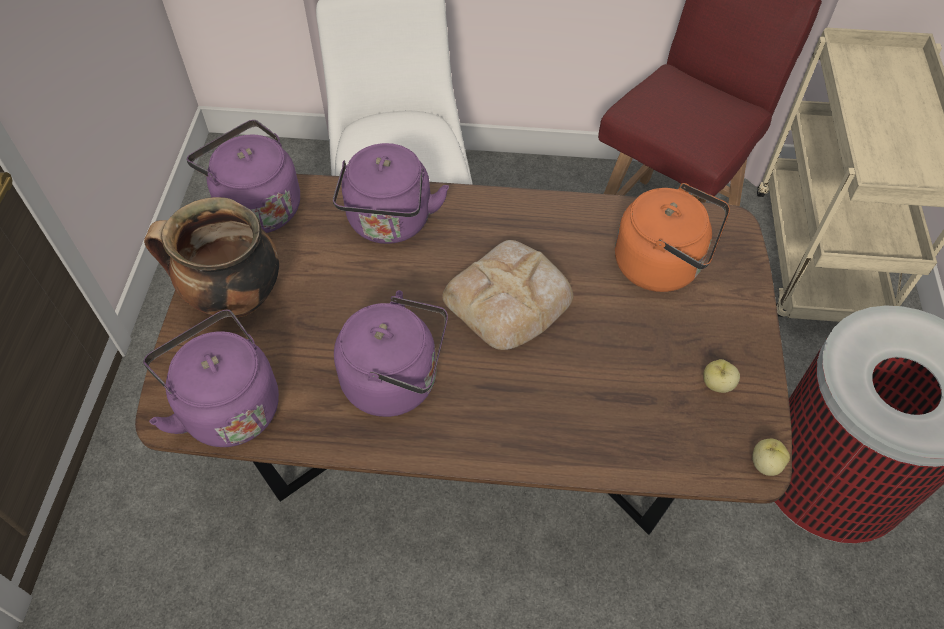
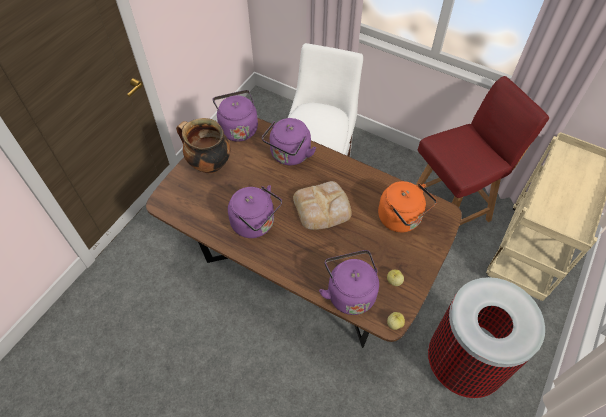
camera: 25 degrees right, 0 degrees up
purple kettle [143,310,279,447] -> purple kettle moved to [319,250,379,315]

